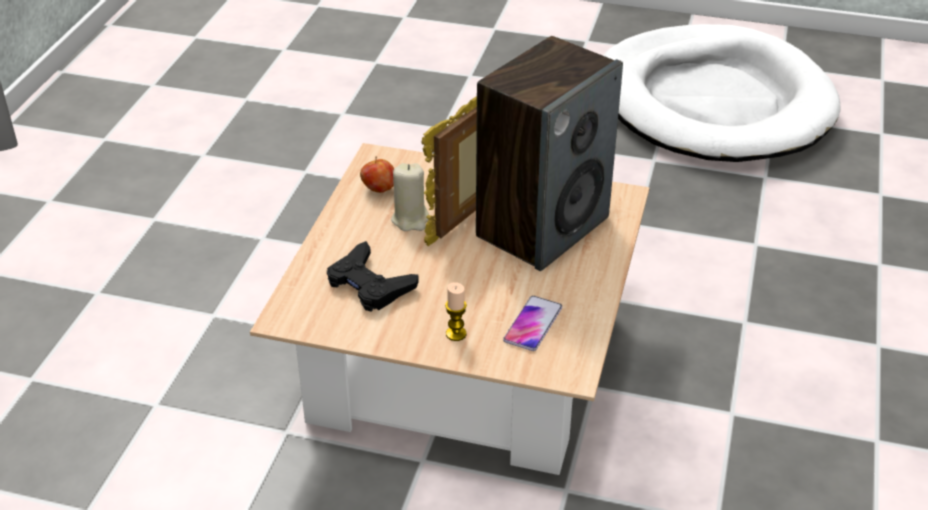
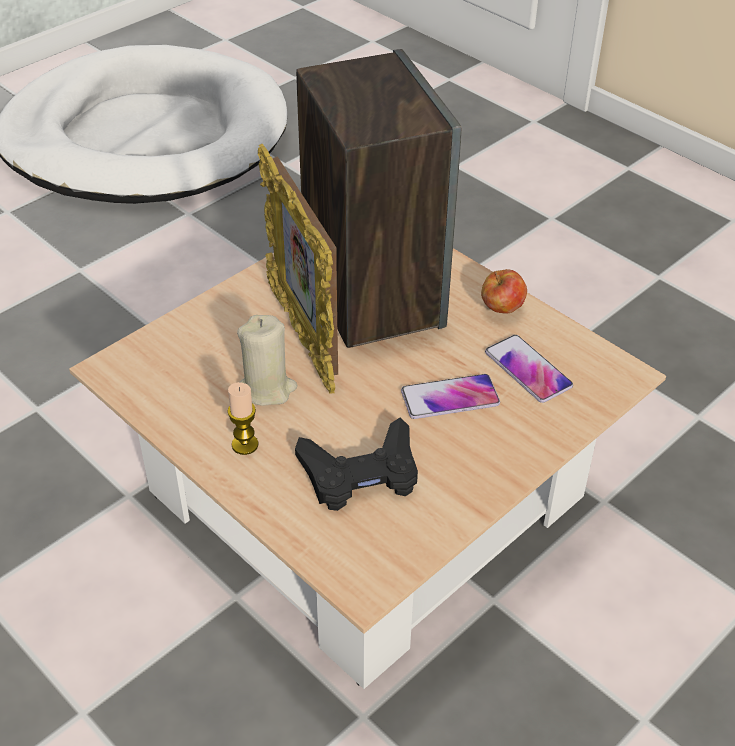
camera: 60 degrees left, 5 degrees up
apple [360,157,394,193] -> apple moved to [481,269,527,313]
candle [445,282,467,341] -> candle moved to [227,382,259,455]
none -> phone [401,374,500,419]

